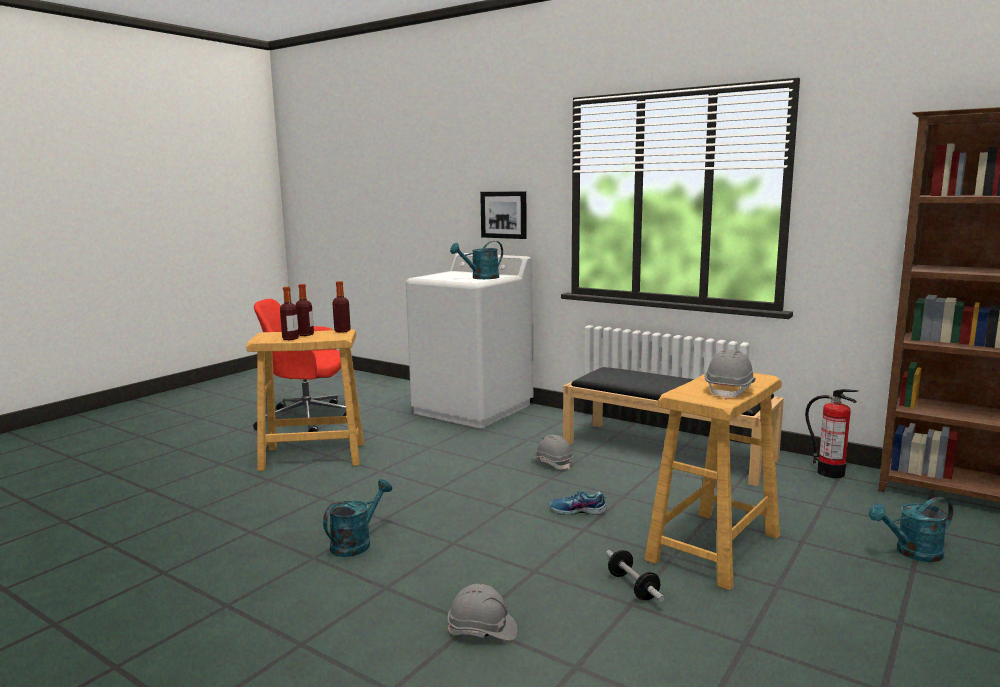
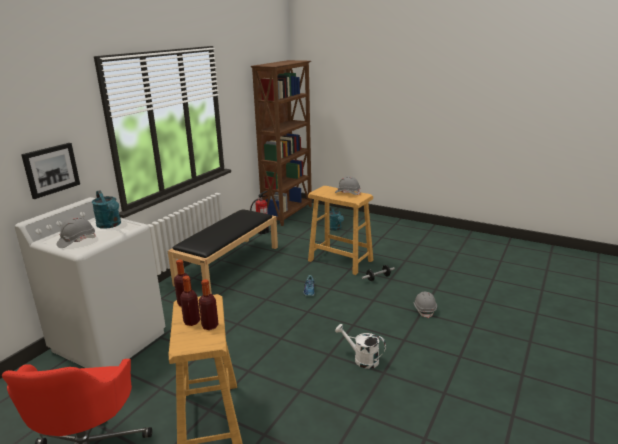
camera: 95 degrees left, 10 degrees up
turquoise watering can [323,479,392,557] -> white watering can [335,324,386,369]
grey hard hat [533,435,573,470] -> grey hard hat moved to [57,217,96,248]

